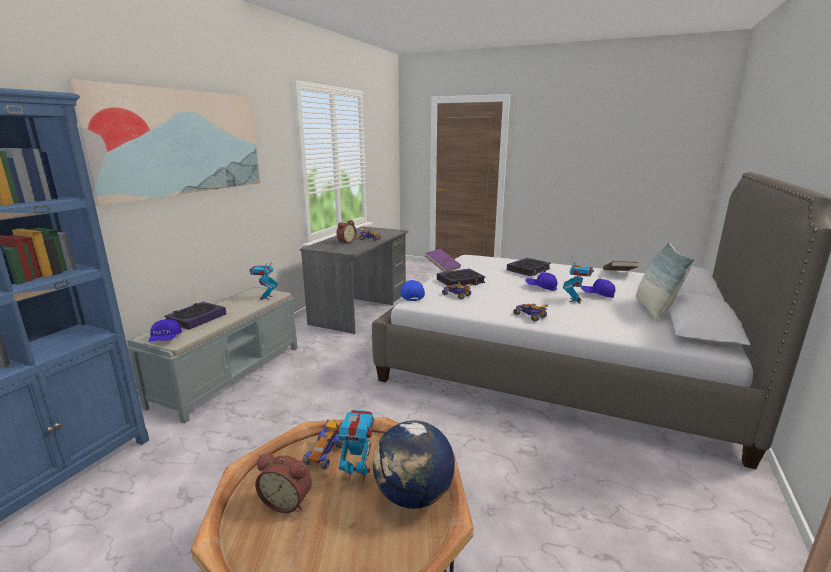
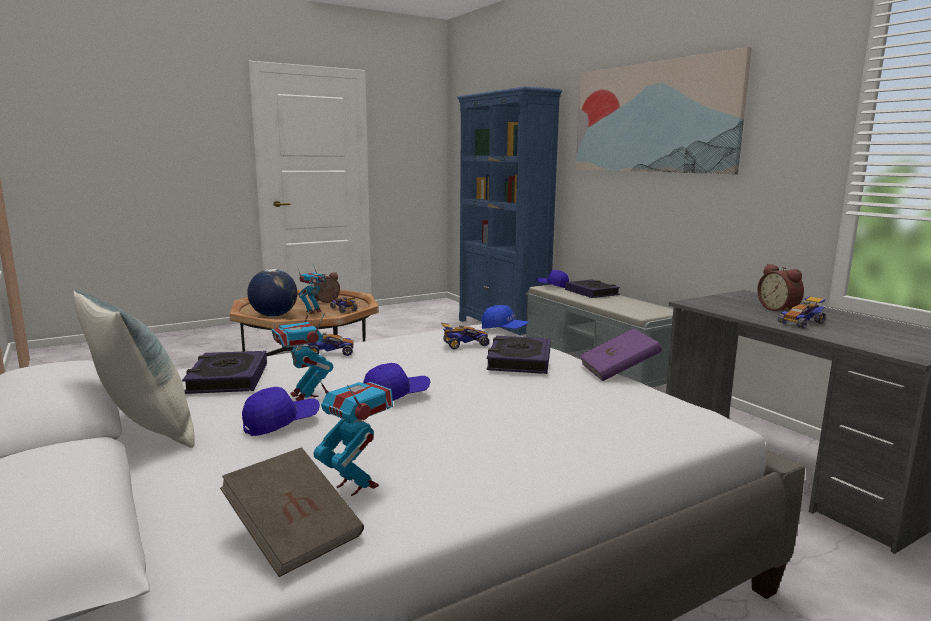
camera: 125 degrees right, 5 degrees down
toy robot [249,260,279,300] -> toy robot moved to [314,373,393,496]
book [507,258,551,276] -> book moved to [182,351,267,394]

